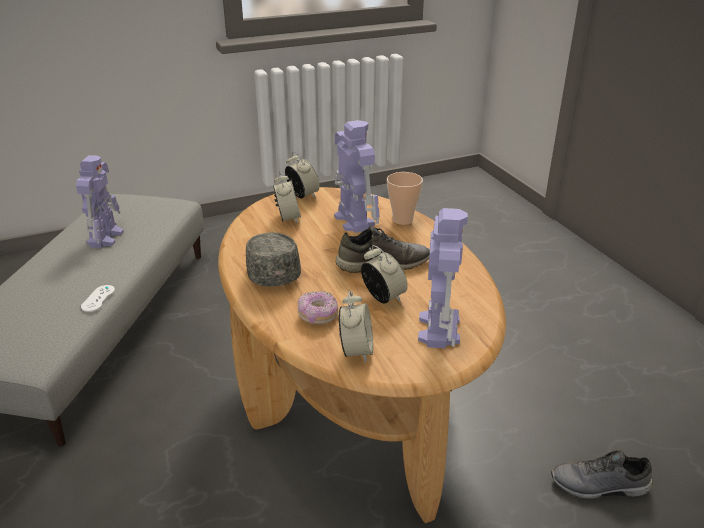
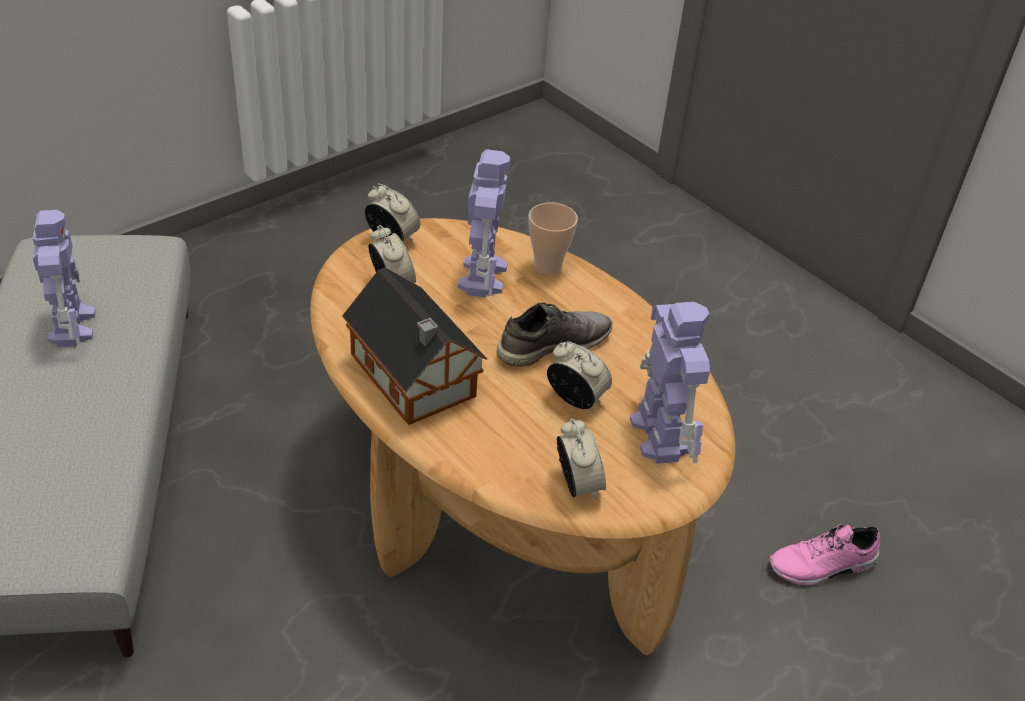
camera: 20 degrees left, 10 degrees up
white game controller [81,285,115,312] -> none
grey cap [246,232,301,287] -> toy house [342,267,487,425]
donut [298,291,338,325] -> none
toy robot [334,120,380,233] -> toy robot turned 45 degrees clockwise [458,149,510,298]
grey shoe [551,450,652,499] -> pink shoe [769,524,881,585]

